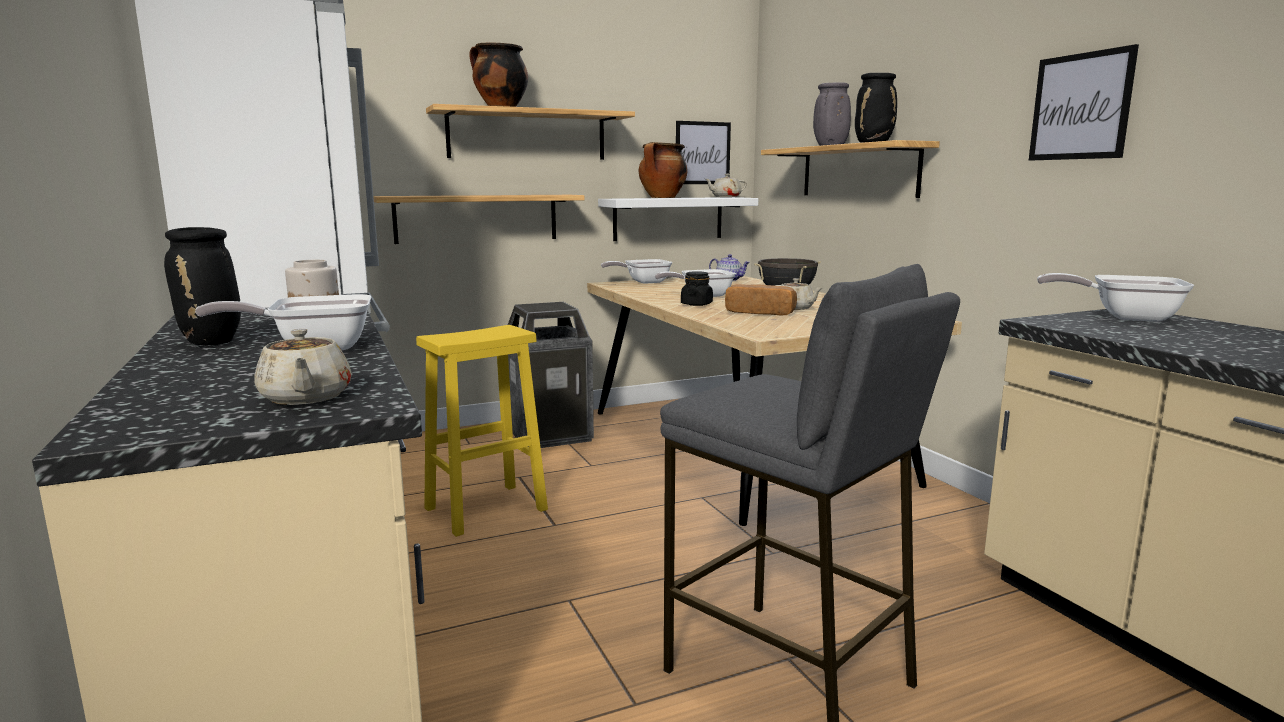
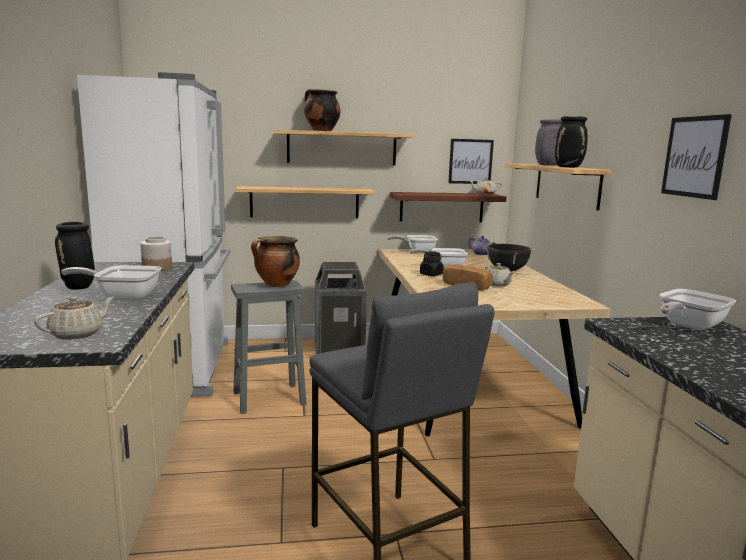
camera: 15 degrees right, 0 degrees up
beige teapot [254,329,352,405] -> beige teapot turned 135 degrees counterclockwise [34,296,114,339]
yellow stool [416,325,548,537] -> grey stool [231,280,306,414]
white shelf [598,197,758,241] -> brown shelf [390,192,506,222]
cooking pot [639,142,687,198] -> cooking pot moved to [251,236,300,287]
frying pan [1037,273,1194,322] -> frying pan turned 75 degrees counterclockwise [659,289,736,330]

